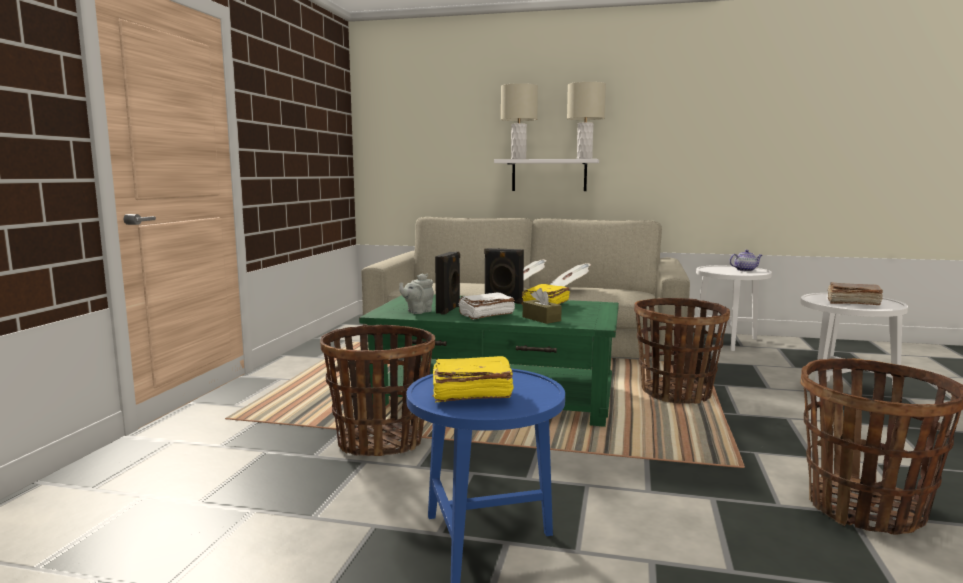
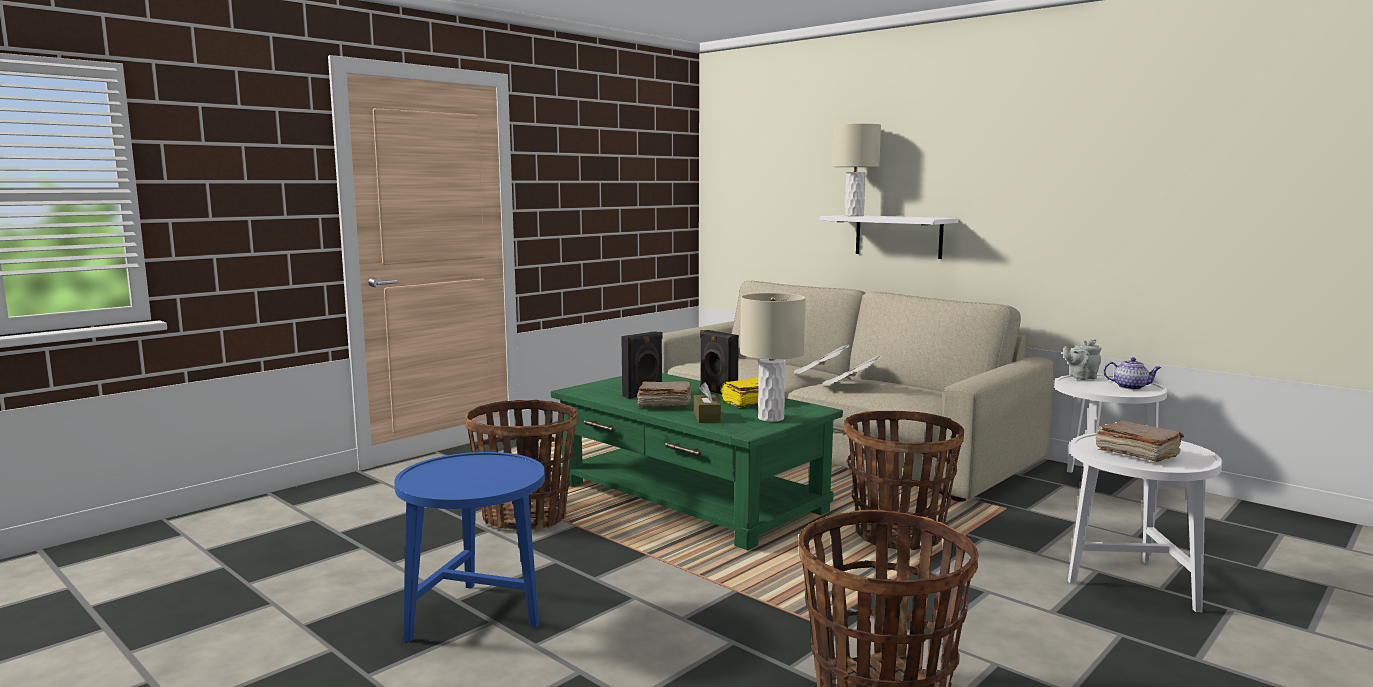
camera: 30 degrees right, 0 degrees up
grey teapot [399,274,434,314] -> grey teapot moved to [1063,339,1102,380]
yellow book [432,356,514,402] -> none
white book [458,293,515,320] -> brown book [637,381,691,408]
beige table lamp [567,82,606,159] -> beige table lamp moved to [740,293,806,422]

